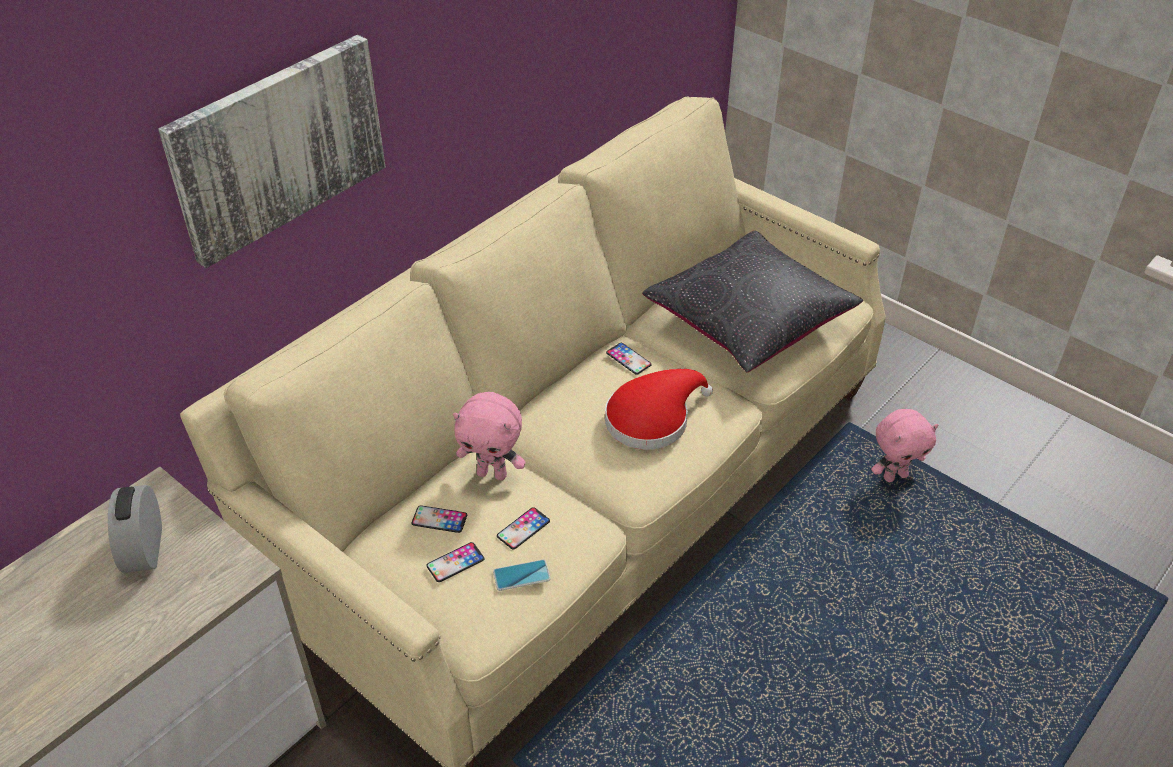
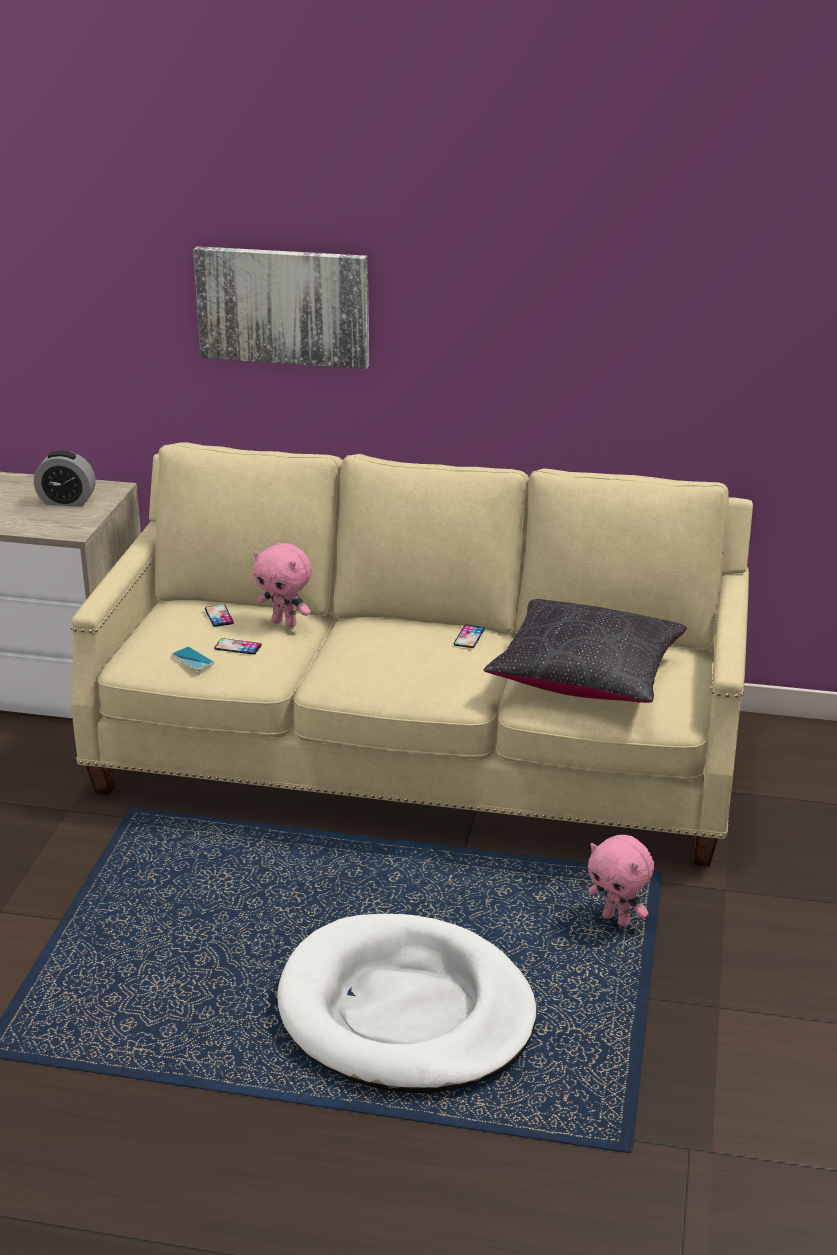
camera: 60 degrees right, 15 degrees down
alarm clock [108,485,162,573] -> alarm clock turned 135 degrees counterclockwise [34,451,96,507]
phone [426,542,484,582] -> none
pink plush toy [453,392,526,480] -> pink plush toy turned 45 degrees counterclockwise [253,543,312,628]
red hat [605,369,713,450] -> none
none -> white dog bed [277,914,536,1094]

